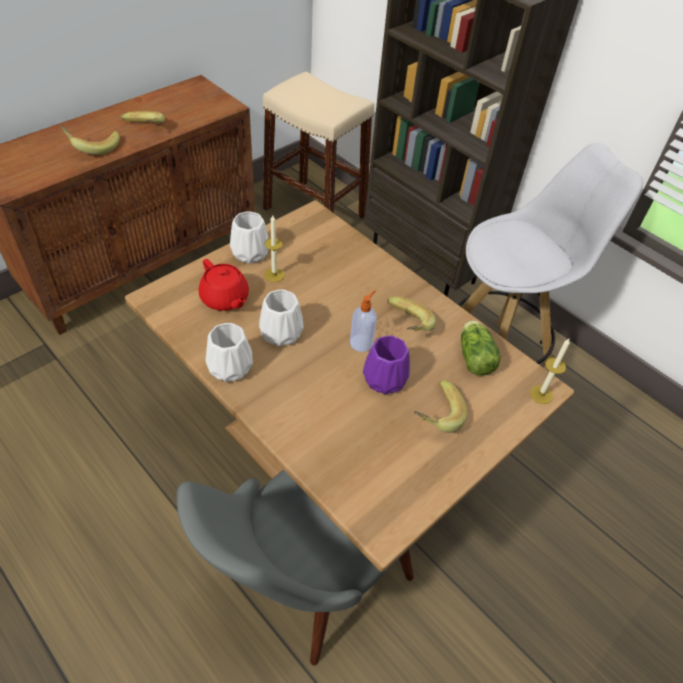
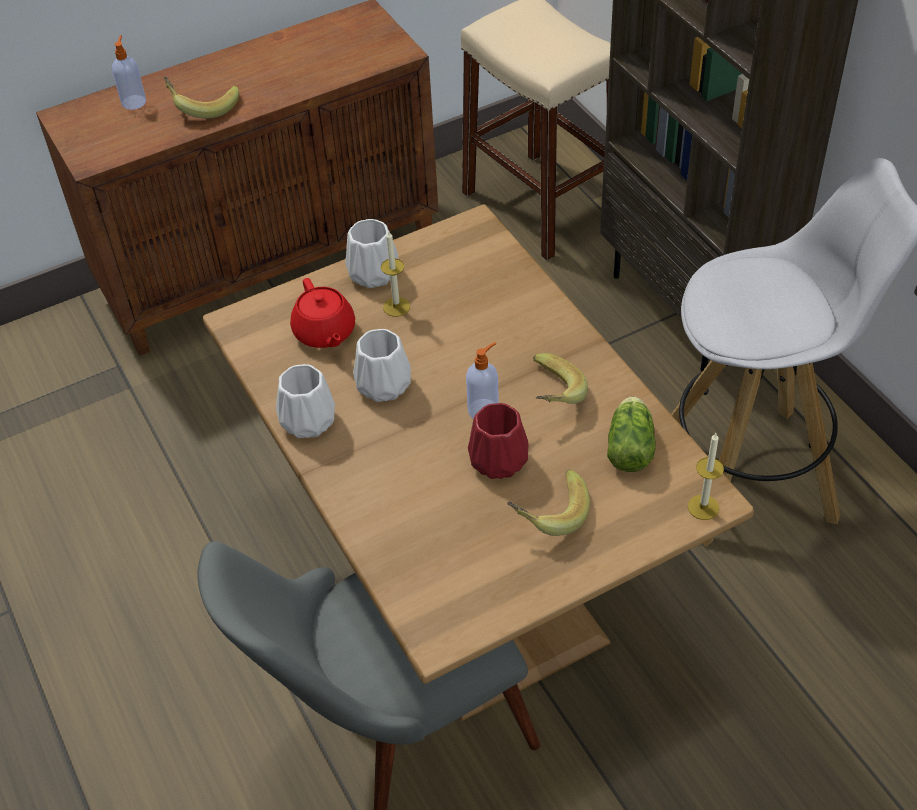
camera: 20 degrees right, 0 degrees up
banana [121,111,165,124] -> none
purple vase [363,336,410,394] -> red vase [468,403,529,479]
none -> soap dispenser [112,35,146,110]

